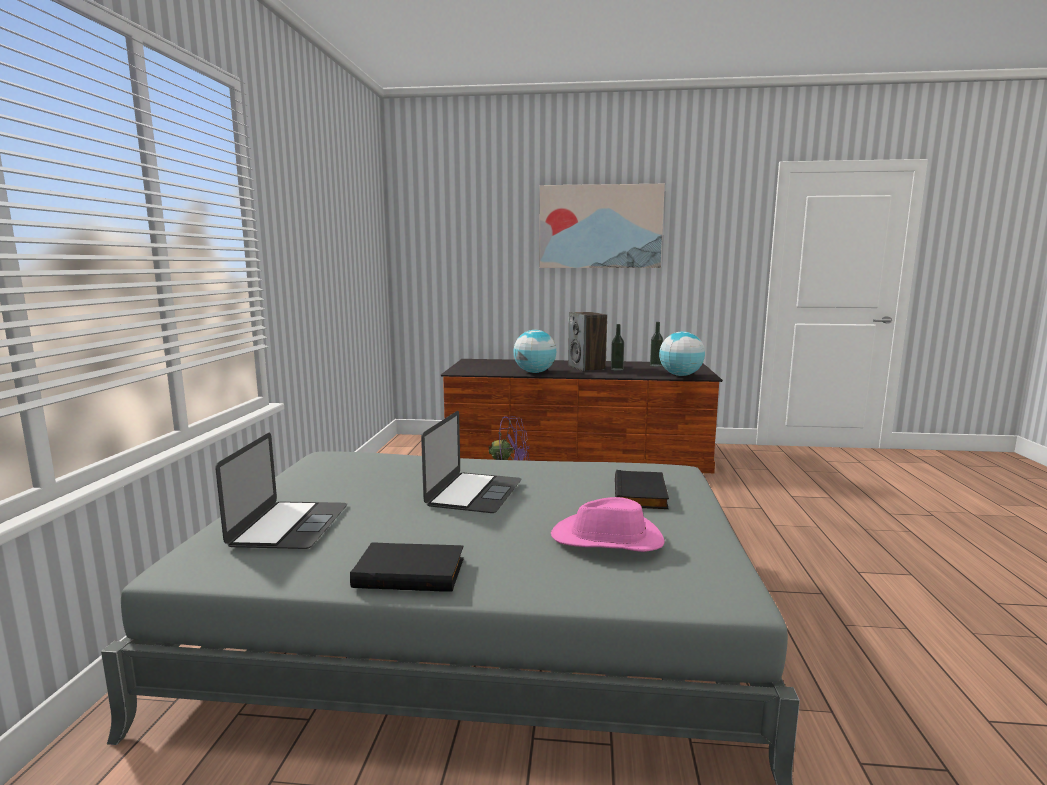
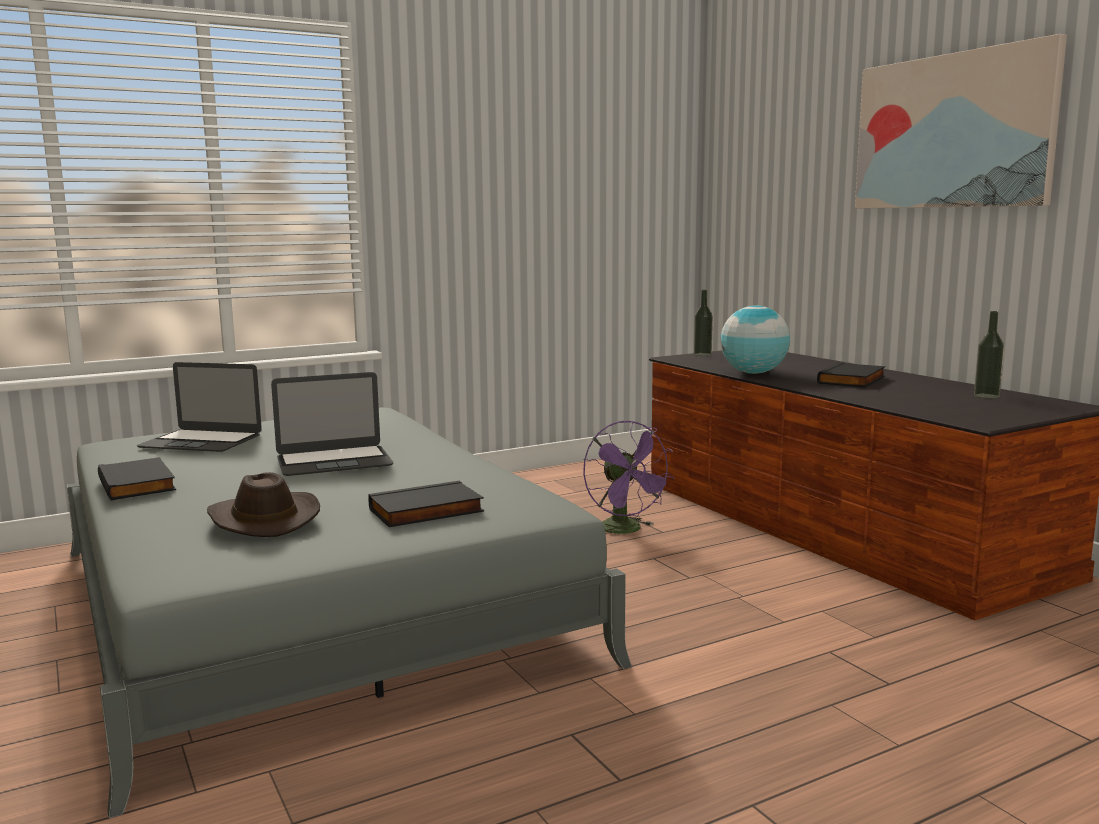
camera: 55 degrees right, 0 degrees up
laptop [215,433,347,549] -> laptop turned 45 degrees clockwise [137,362,262,452]
pink hat [551,497,664,552] -> brown hat [207,472,320,537]
speaker [568,312,607,371] -> black book [817,362,885,387]
bottle [611,324,624,371] -> bottle moved to [694,290,713,356]
globe [659,331,705,376] -> none

